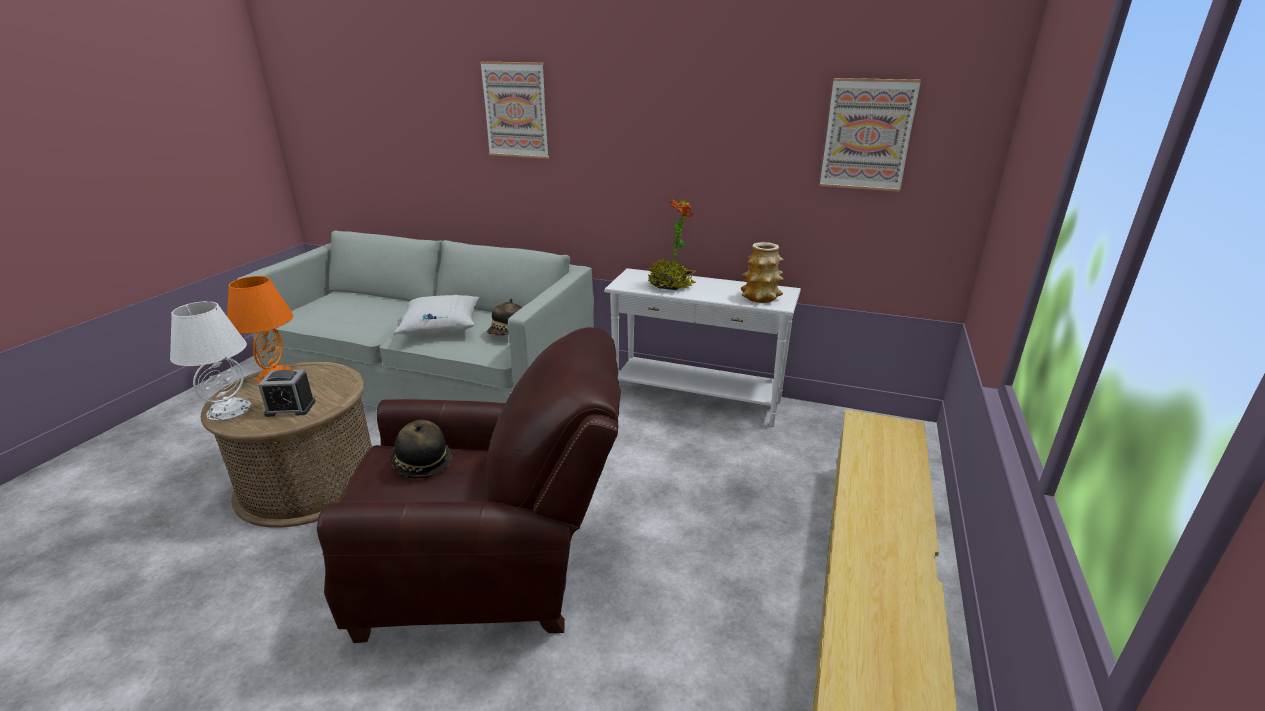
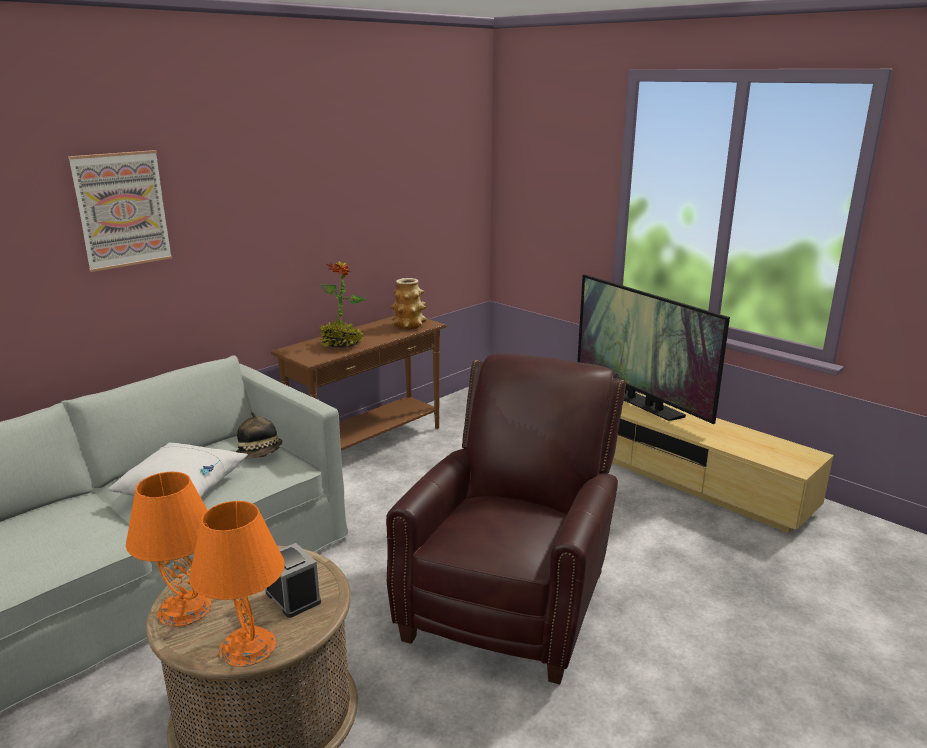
camera: 65 degrees left, 5 degrees down
white table lamp [170,301,252,421] -> orange table lamp [189,501,285,667]
alarm clock [258,369,316,417] -> alarm clock turned 60 degrees counterclockwise [266,543,321,618]
hat [390,420,452,479] -> none
white console table [604,268,801,427] -> brown console table [271,316,446,450]
picture [820,78,921,192] -> none
none -> television [577,274,730,424]

